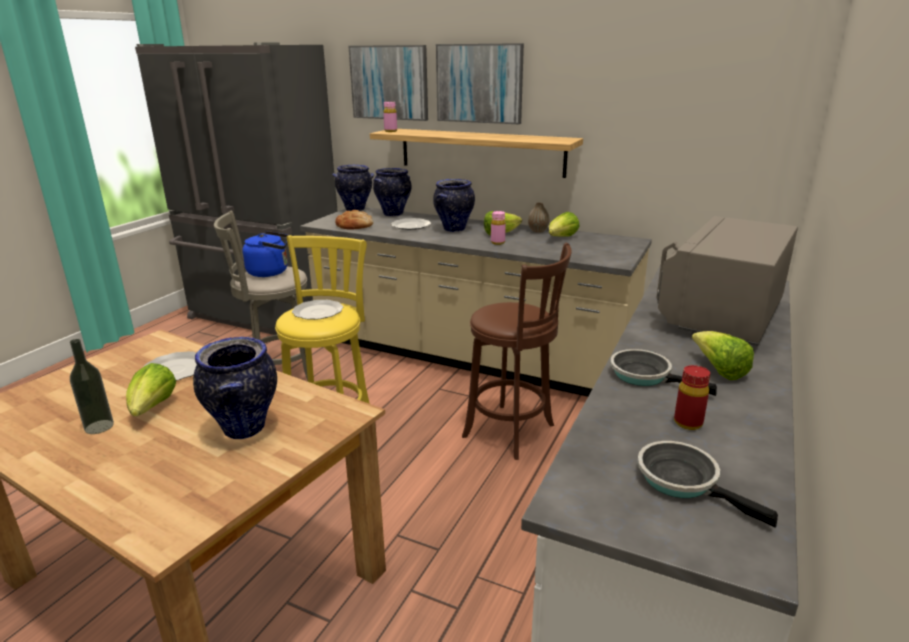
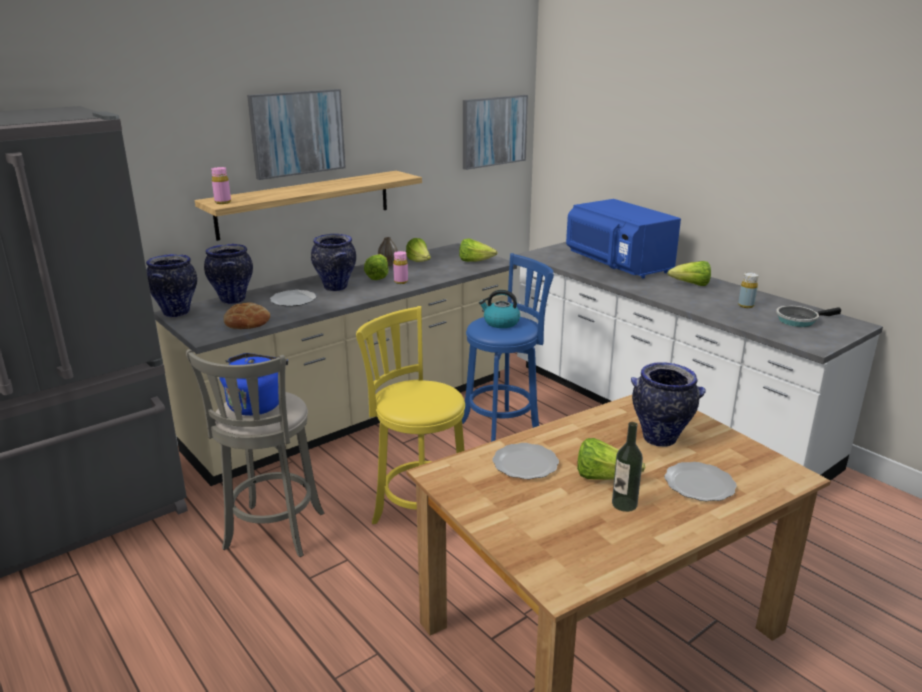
camera: 65 degrees left, 0 degrees up
plate [292,300,343,320] -> plate moved to [664,462,737,501]
picture [349,45,428,121] -> picture moved to [463,95,528,170]
brown stool [462,243,572,460] -> blue stool [462,253,554,442]
frying pan [610,349,717,396] -> none
grey microwave [657,216,798,346] -> blue microwave [566,199,681,278]
red bottle [674,365,710,430] -> yellow bottle [738,272,758,308]
none -> lettuce [459,238,498,262]
none -> kettle [479,290,520,328]

